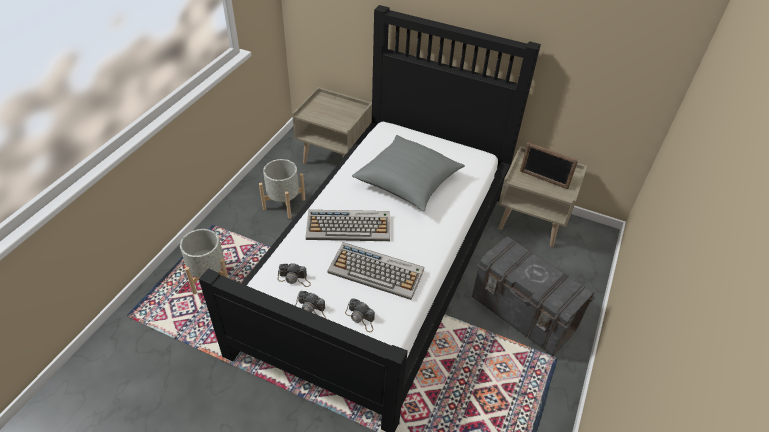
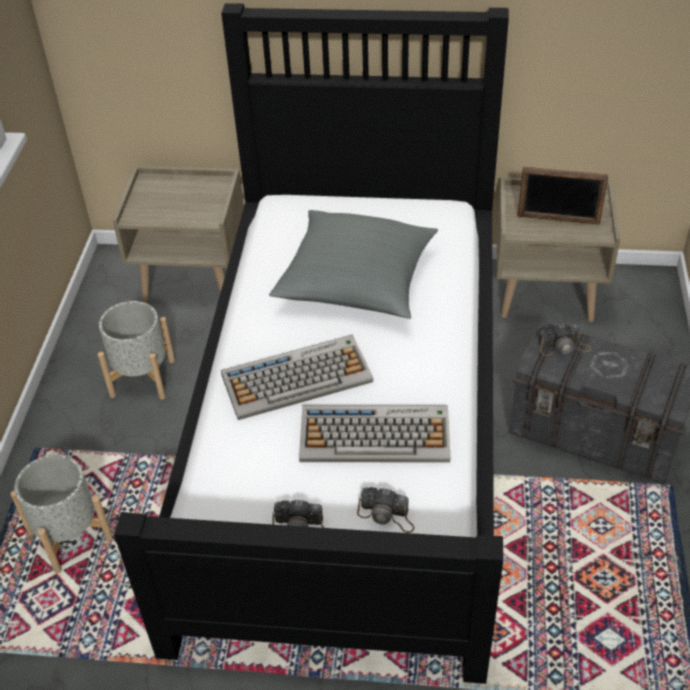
camera: 15 degrees left, 0 degrees up
camera [278,264,311,287] -> camera moved to [538,323,591,356]

